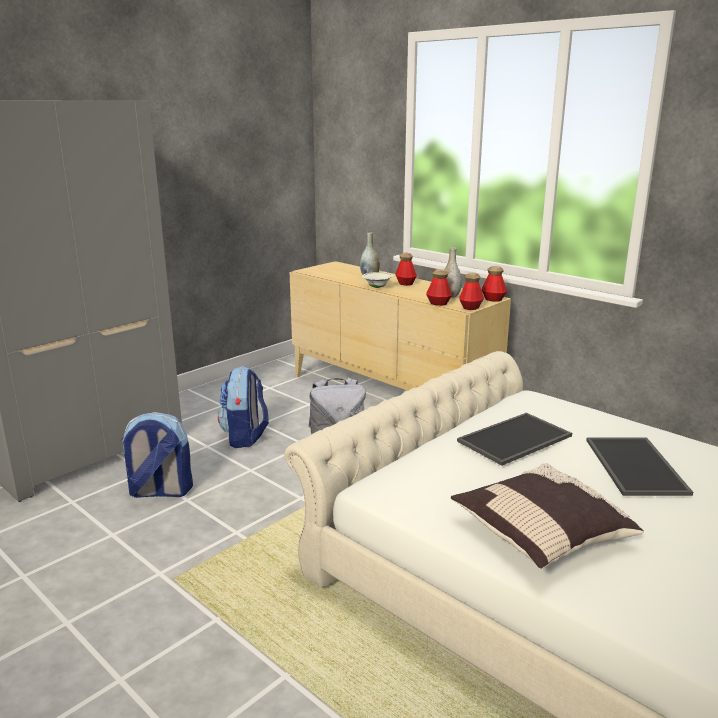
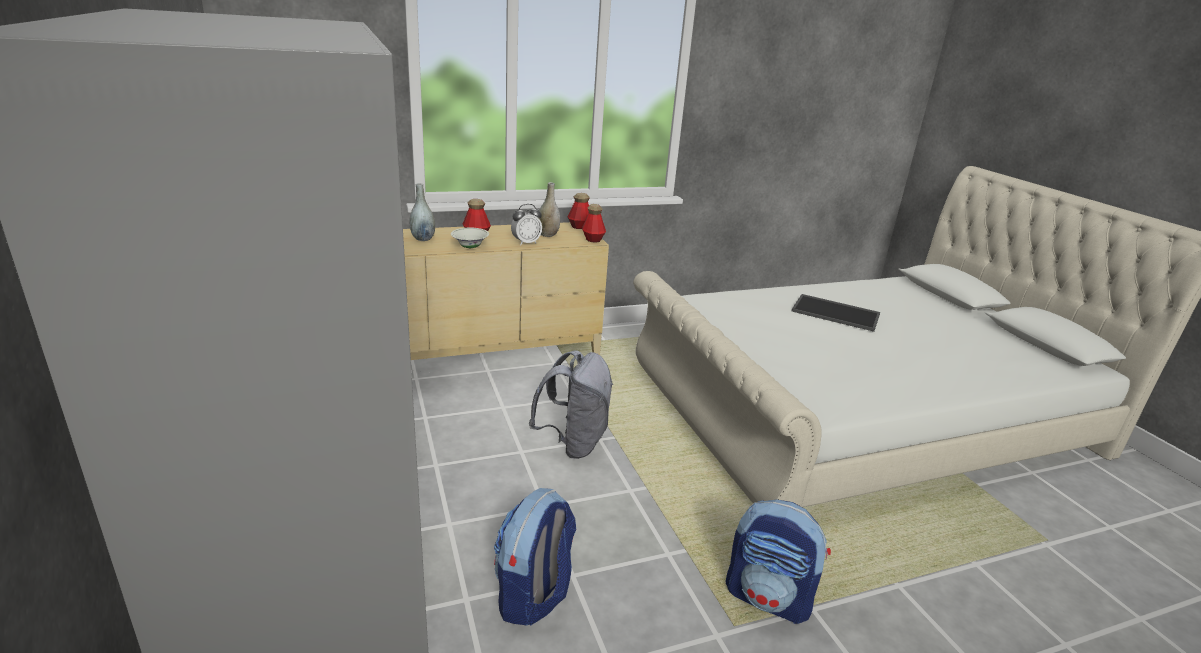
camera: 65 degrees left, 5 degrees up
backpack [218,366,269,448] -> backpack moved to [726,500,831,624]
bottle [426,269,452,306] -> none
pillow [451,463,644,569] -> none
tray [457,413,572,466] -> none
none -> alarm clock [511,204,542,245]

